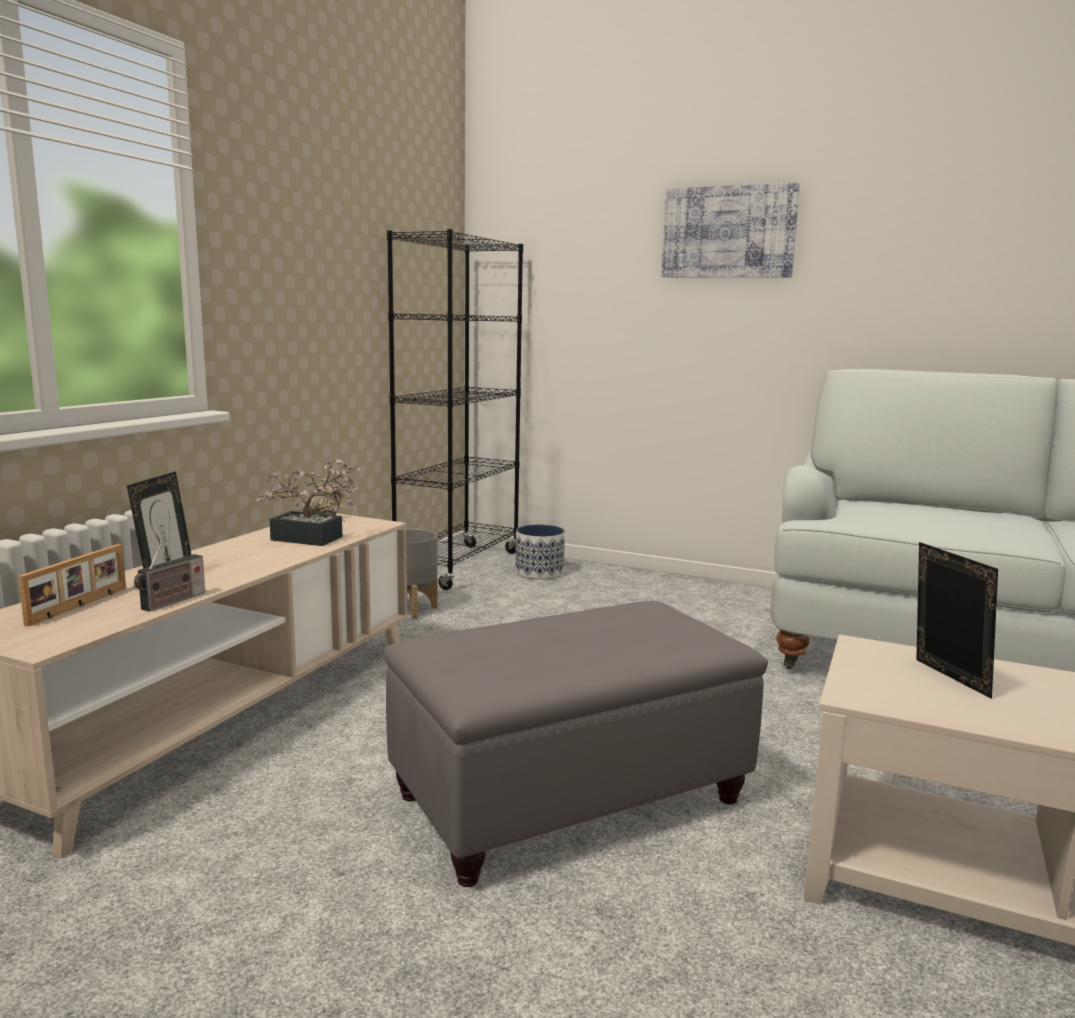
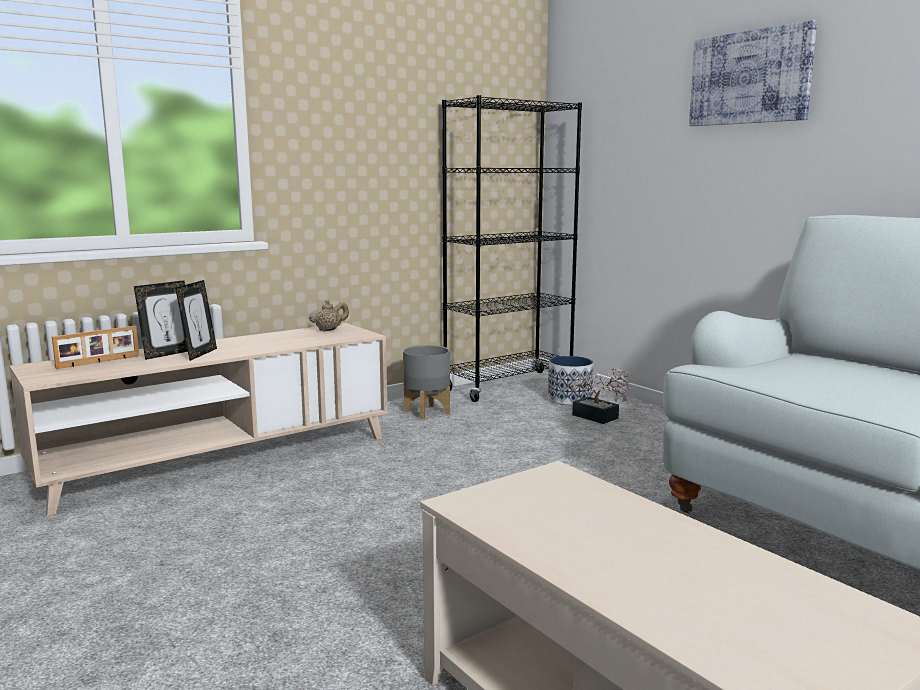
camera: 30 degrees right, 0 degrees up
radio [134,544,205,612] -> none
potted plant [255,459,361,546] -> potted plant moved to [565,367,634,424]
grey ottoman [384,601,768,887] -> none
picture frame [916,542,998,699] -> picture frame moved to [175,280,217,361]

